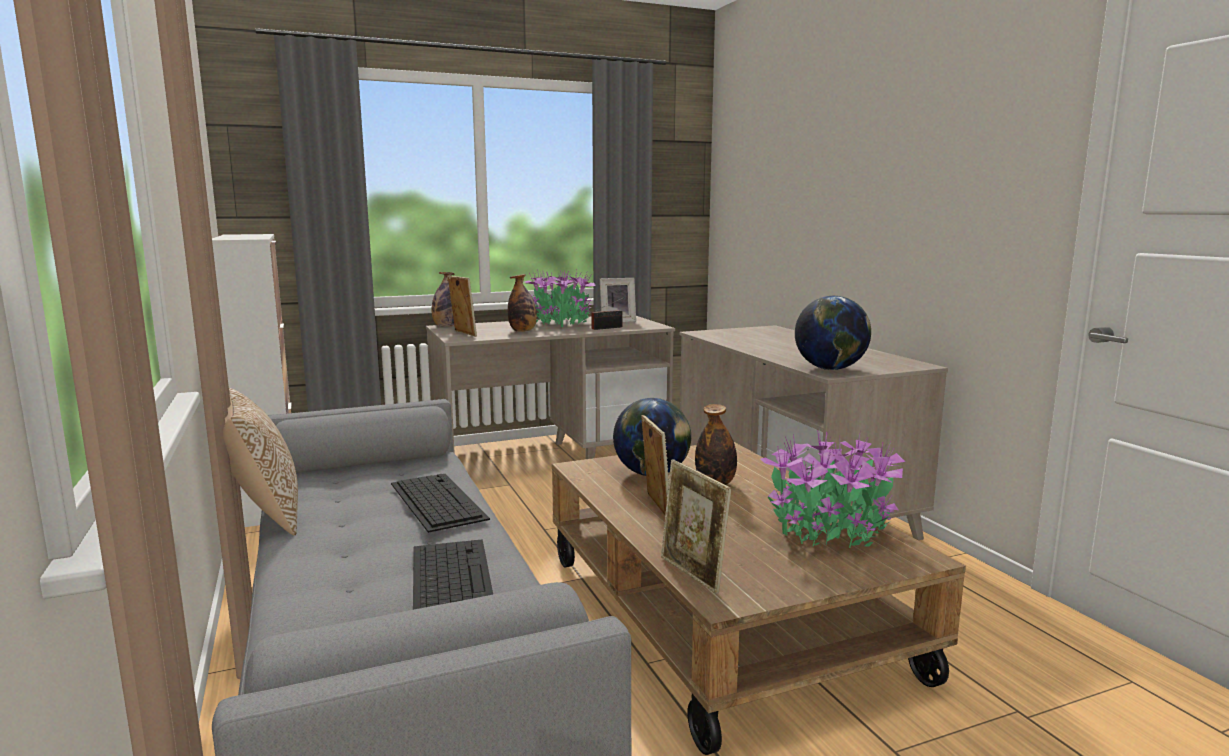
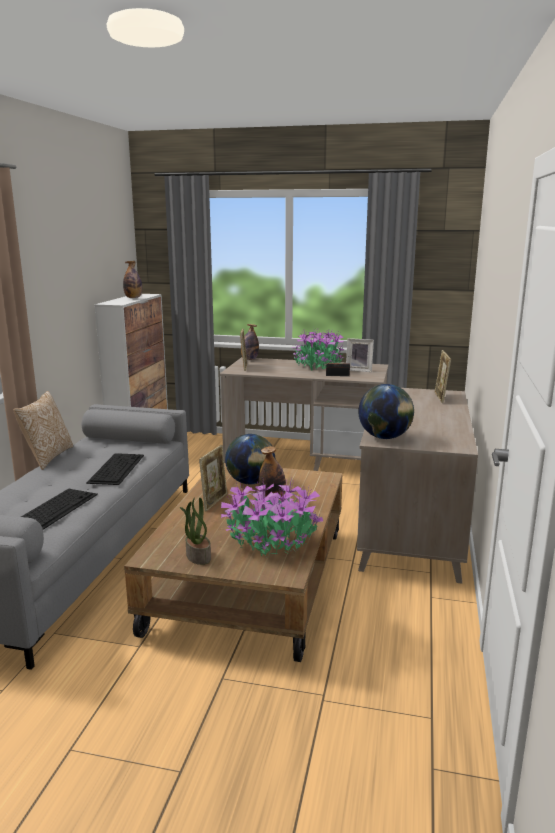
camera: 35 degrees right, 5 degrees up
bottle [508,274,537,332] -> bottle moved to [123,261,142,298]
picture frame [661,459,731,594] -> picture frame moved to [434,350,451,403]
none -> potted plant [180,497,211,565]

